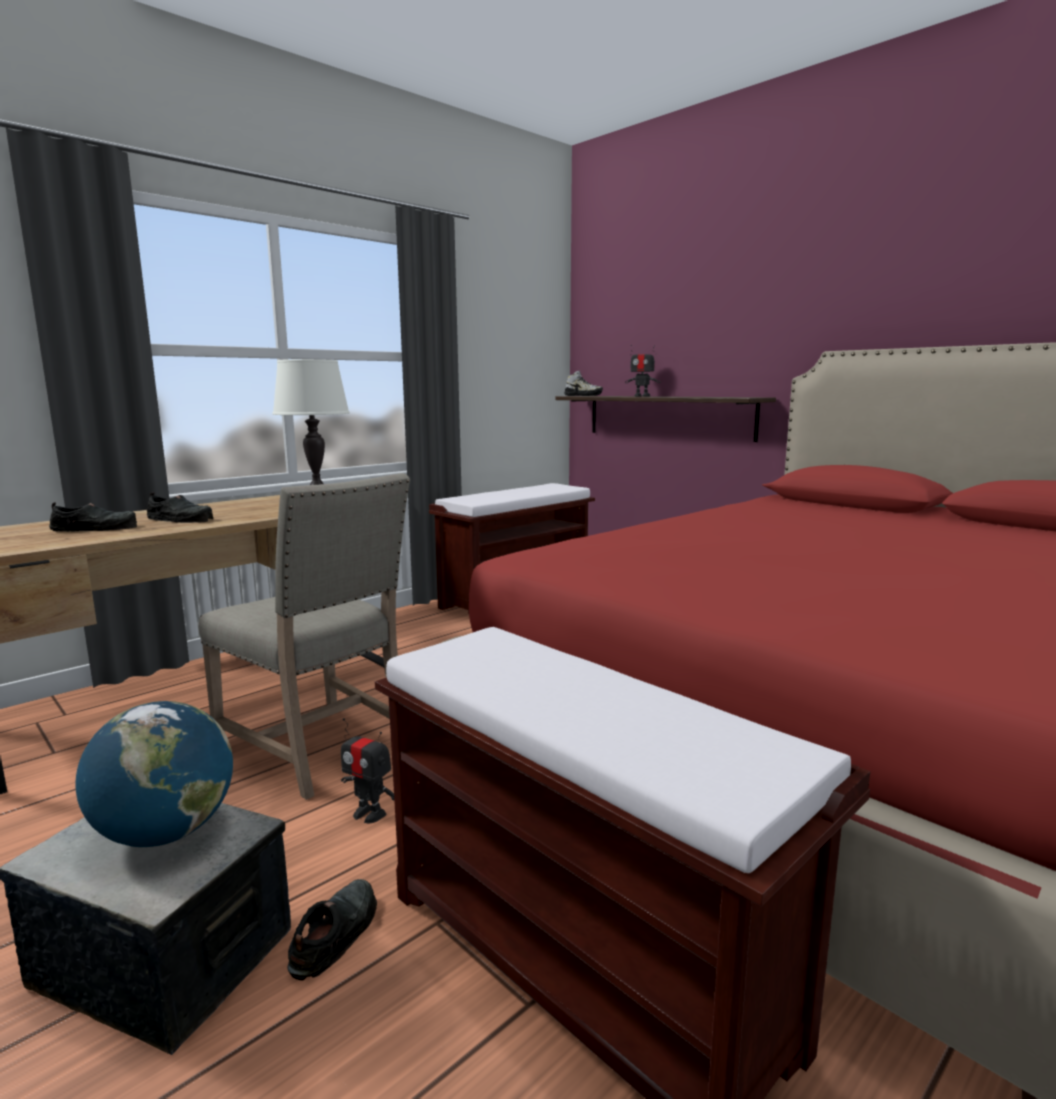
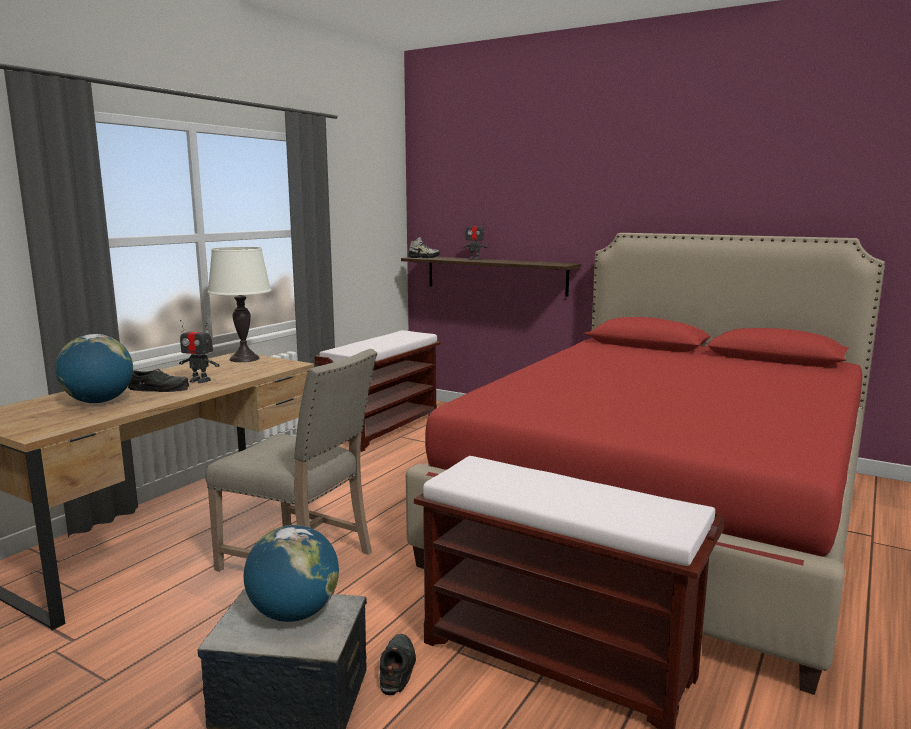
camera: 15 degrees left, 0 degrees up
black shoe [49,502,137,532] -> globe [55,334,133,403]
toy robot [341,718,394,823] -> toy robot moved to [179,320,220,383]

